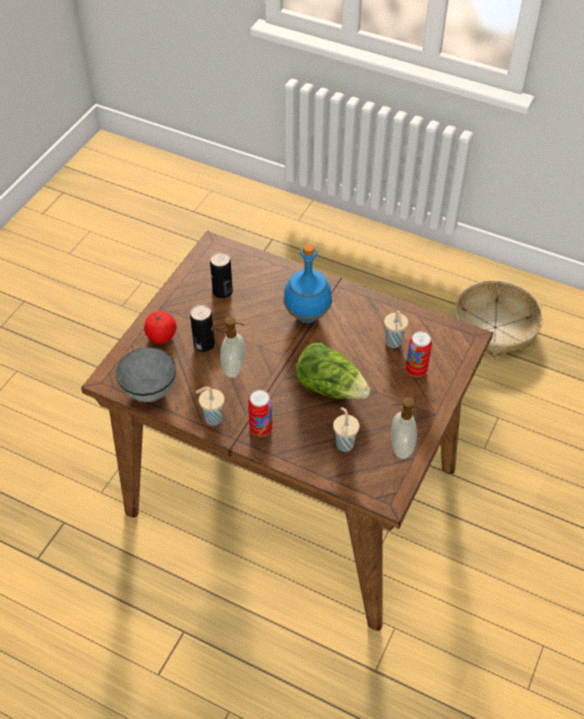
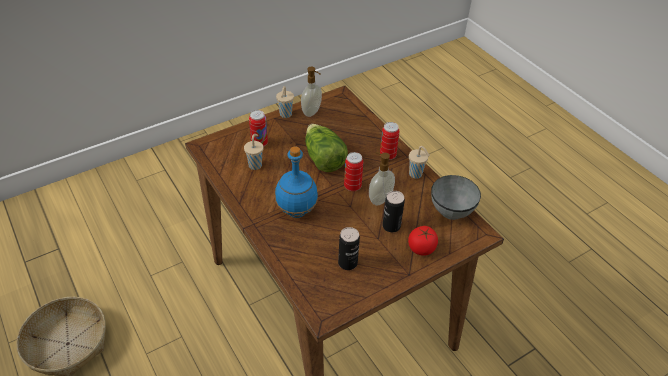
camera: 150 degrees left, 5 degrees down
beige cup [333,407,360,452] -> beige cup moved to [276,86,294,118]
none -> can [344,152,363,191]

